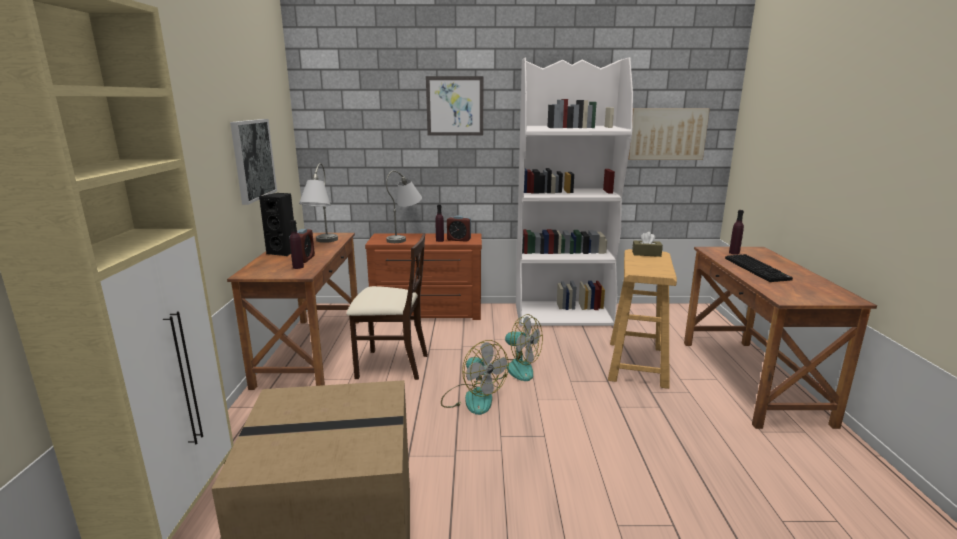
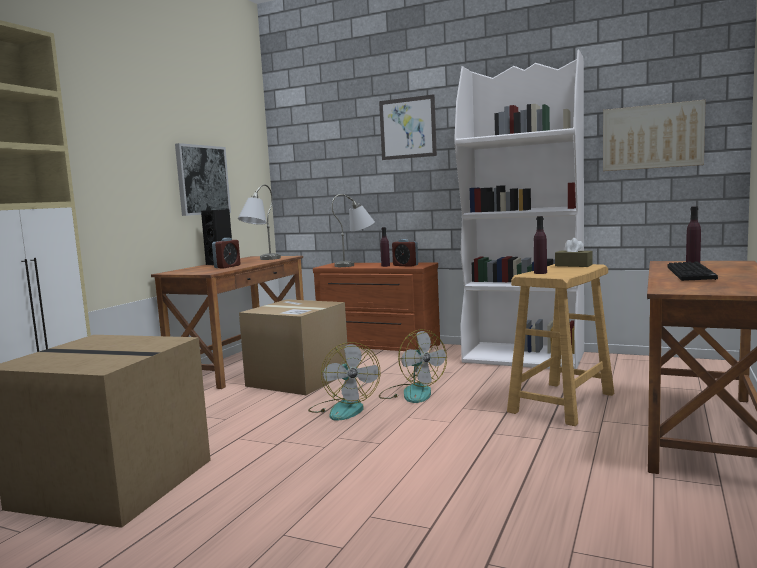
camera: 25 degrees right, 10 degrees down
purple bottle [290,220,304,269] -> purple bottle moved to [534,216,547,274]
beige chair [347,233,428,380] -> cardboard box [239,299,347,395]

